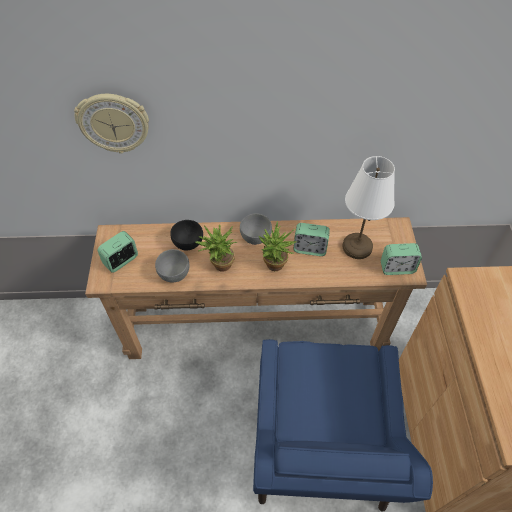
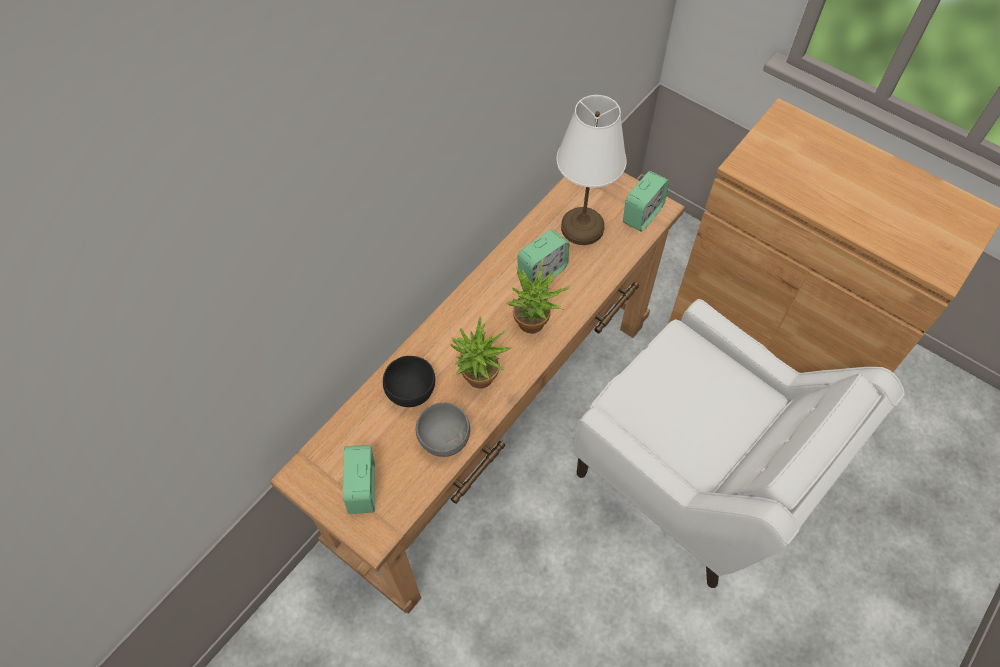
camera: 50 degrees left, 5 degrees up
wall clock [74,94,149,154] -> none
grey bowl [240,213,272,245] -> none
blue armchair [253,339,433,512] -> white armchair [573,299,905,588]

